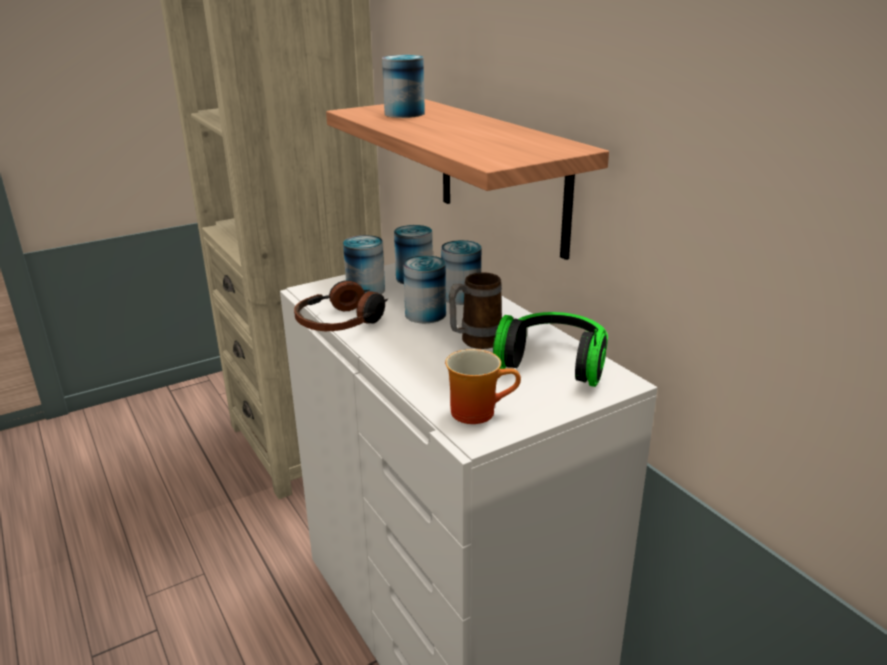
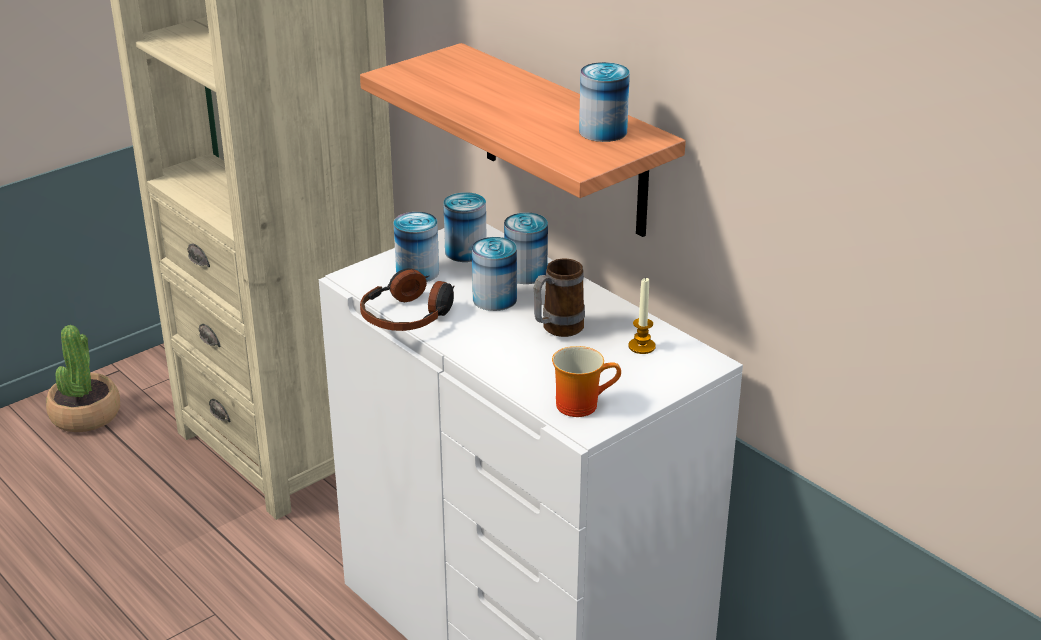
camera: 10 degrees left, 5 degrees up
can [382,55,425,118] -> can moved to [579,62,630,142]
headphones [493,312,608,387] -> candle [629,277,656,354]
none -> potted plant [46,325,120,432]

